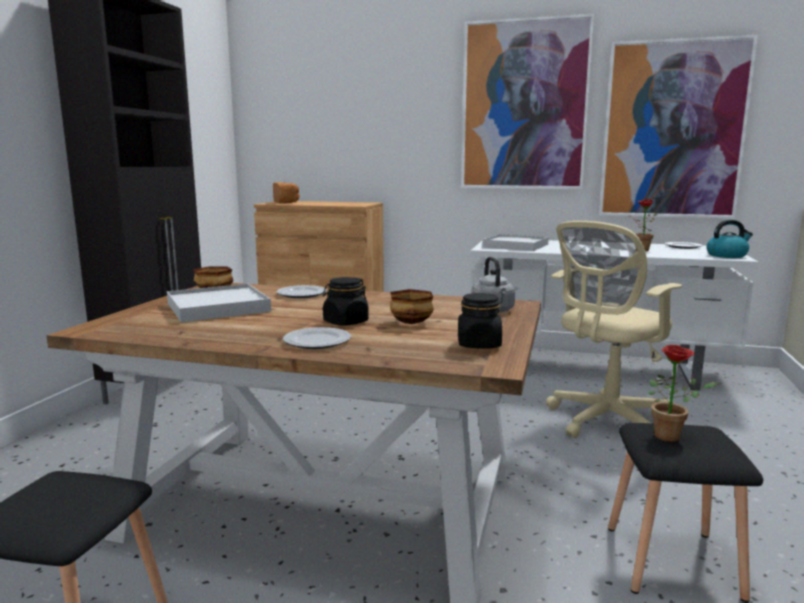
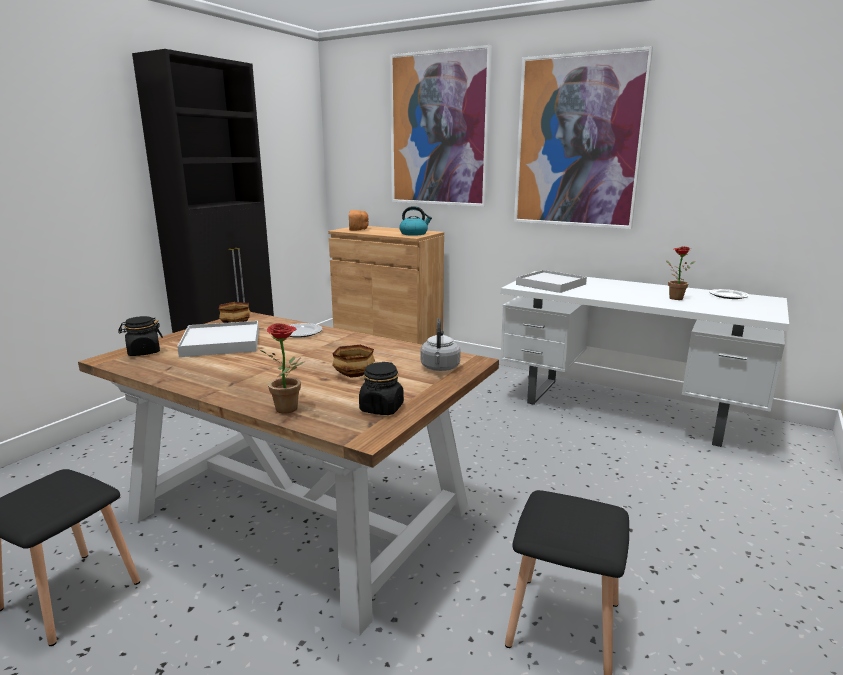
camera: 15 degrees right, 5 degrees up
plate [283,327,351,349] -> none
black jar [322,277,369,326] -> black jar moved to [118,316,163,356]
beige office chair [546,221,682,438] -> none
picture [599,35,758,219] -> picture moved to [390,45,492,207]
potted plant [648,345,718,442] -> potted plant moved to [260,323,305,414]
kettle [706,220,753,258] -> kettle moved to [399,206,432,236]

